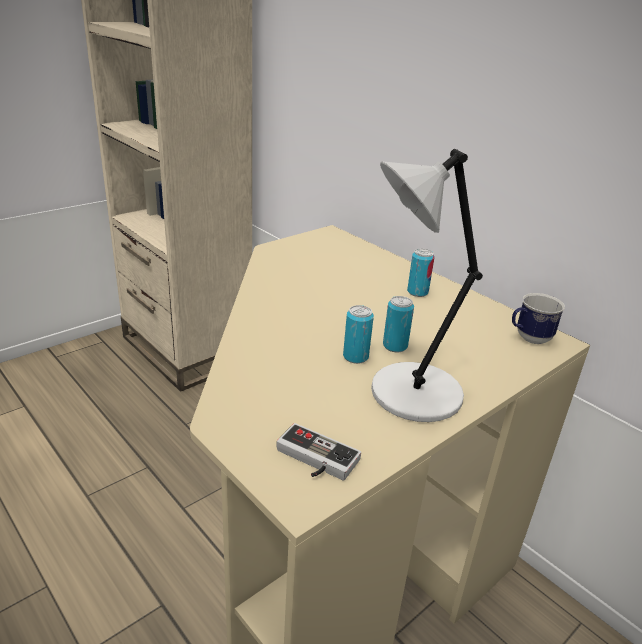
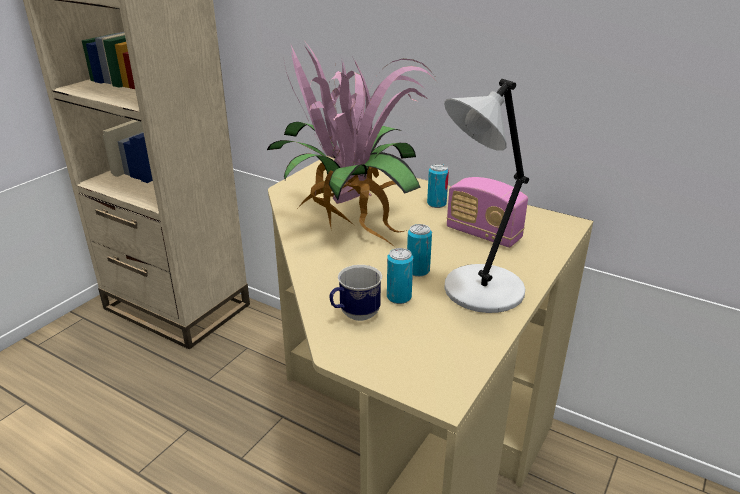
camera: 15 degrees left, 0 degrees up
game controller [277,423,361,481] -> none
can [383,296,414,352] -> can moved to [387,248,413,304]
mug [512,293,565,344] -> mug moved to [329,265,382,321]
none -> potted plant [267,39,438,248]
none -> radio [446,177,528,248]

